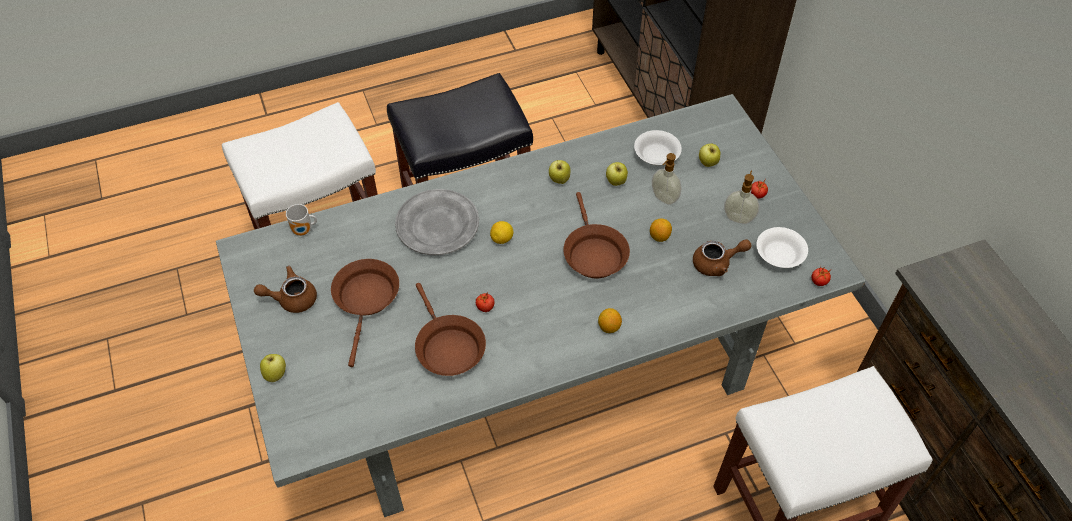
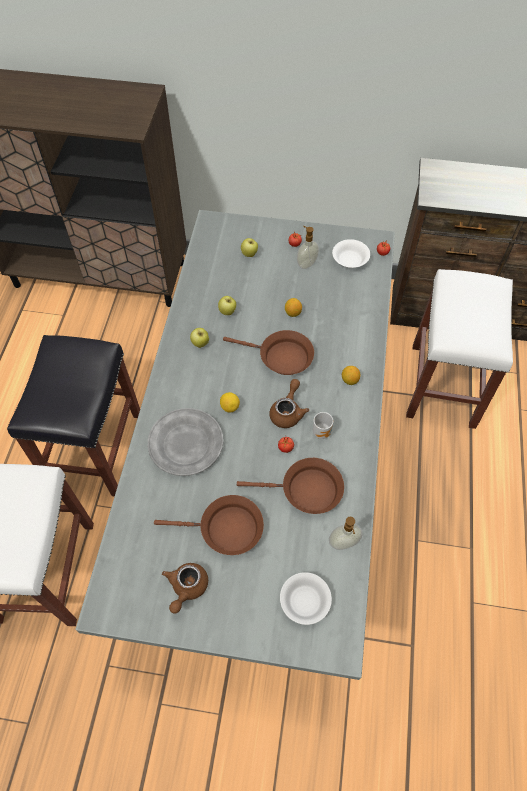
camera: 60 degrees left, 5 degrees up
apple [260,354,286,382] -> none
mug [286,204,317,236] -> mug moved to [313,412,333,439]
brown frying pan [331,259,399,367] -> brown frying pan turned 150 degrees clockwise [154,495,264,555]
white bowl [634,130,682,166] -> white bowl moved to [280,572,332,625]
soap dispenser [652,153,682,205] -> soap dispenser moved to [329,517,363,550]
brown teapot [693,239,752,276] -> brown teapot moved to [269,379,309,428]

